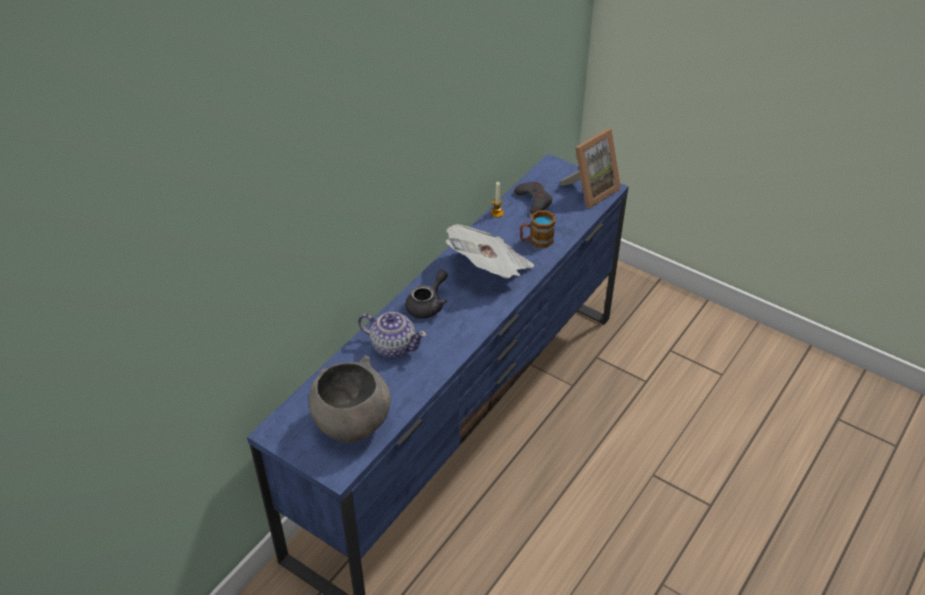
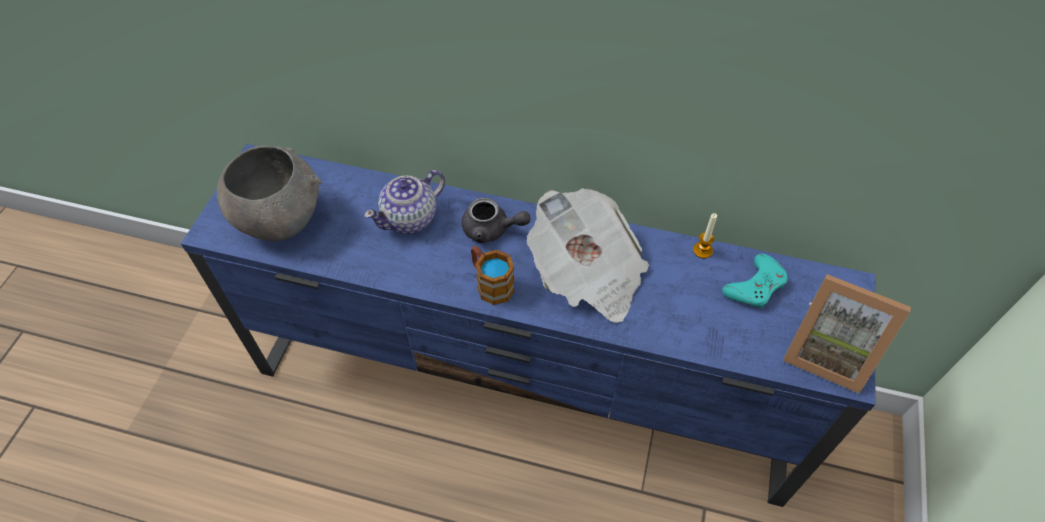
camera: 70 degrees right, 10 degrees up
teapot [358,312,427,358] -> teapot turned 45 degrees clockwise [364,170,445,234]
grey game controller [514,182,553,214] -> turquoise game controller [722,254,788,309]
mug [520,210,555,248] -> mug moved to [471,246,515,305]

